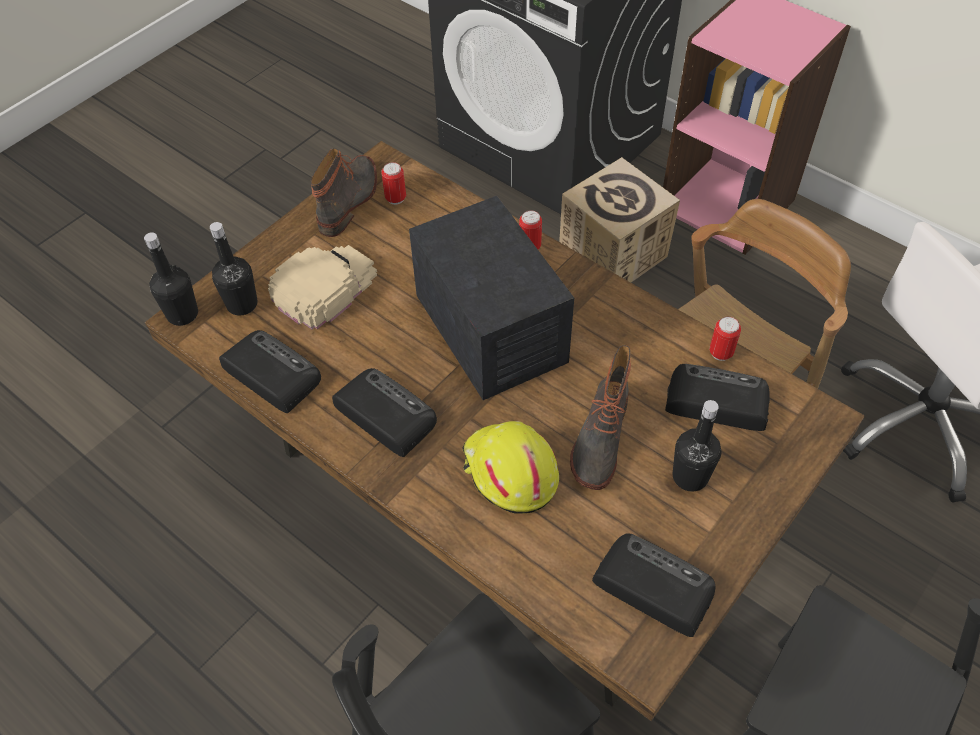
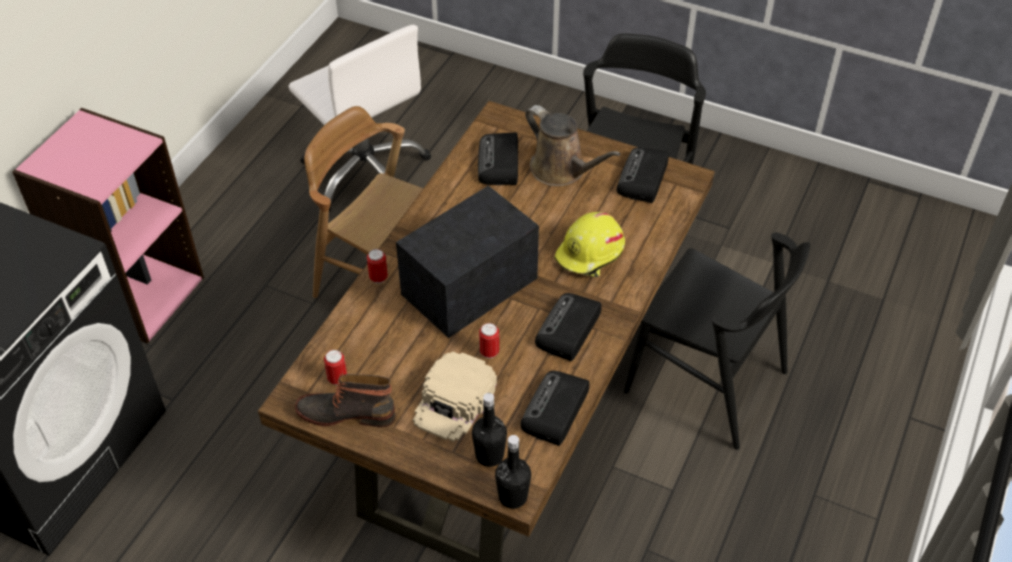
camera: 105 degrees left, 5 degrees down
beige cap [268,245,377,329] -> beige cap turned 90 degrees counterclockwise [413,352,497,442]
cardboard box [559,157,680,282] -> none
boot [570,345,631,490] -> none
black bottle [673,400,722,492] -> brown watering can [525,105,621,186]
can [710,317,741,361] -> can moved to [479,323,499,358]

